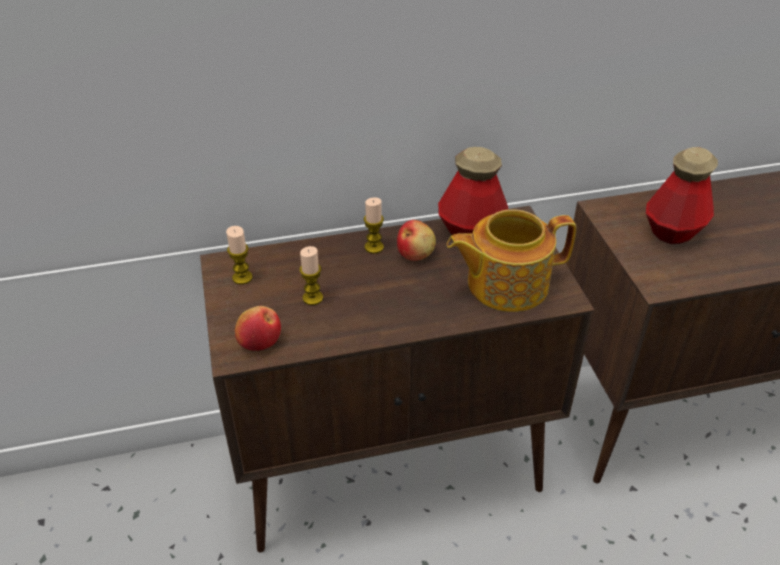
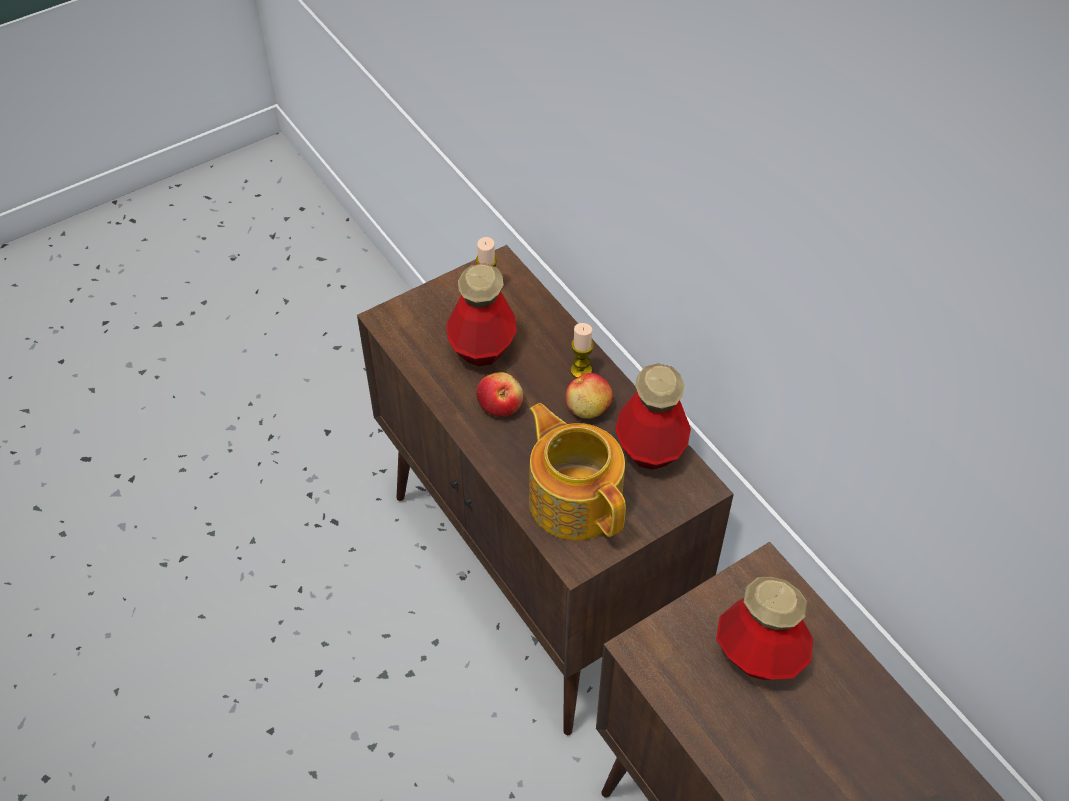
camera: 70 degrees right, 10 degrees up
apple [235,306,281,351] -> apple moved to [476,372,523,417]
candle [300,246,323,305] -> bottle [446,263,517,366]

